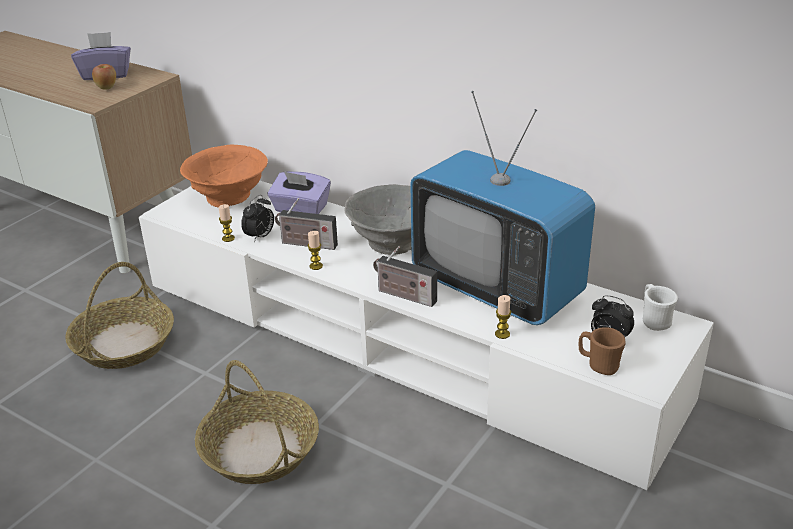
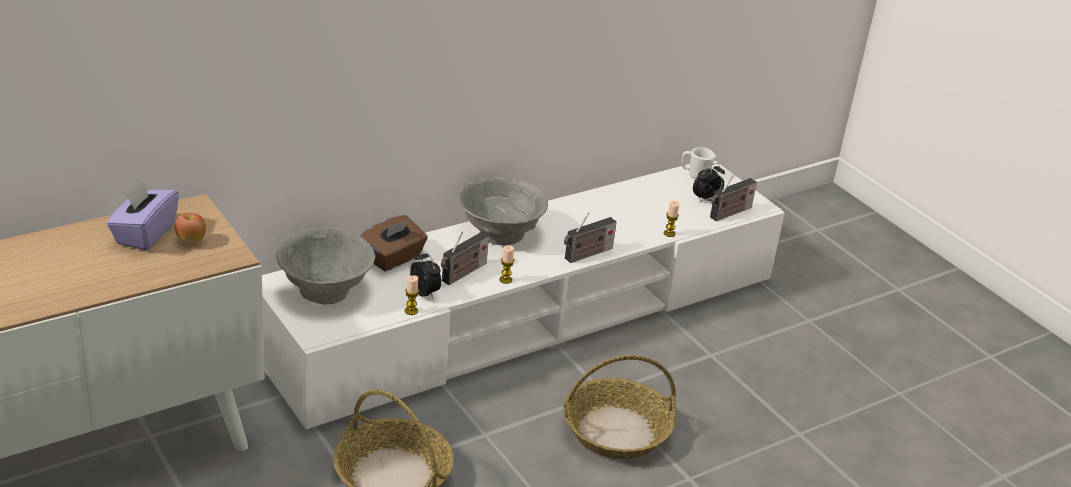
camera: 70 degrees left, 0 degrees up
orange bowl [180,145,268,207] -> grey bowl [276,228,375,304]
purple tissue box [268,171,331,214] -> brown tissue box [361,215,428,271]
television [410,91,595,325] -> none
brown mug [579,327,626,375] -> radio [710,174,757,221]

